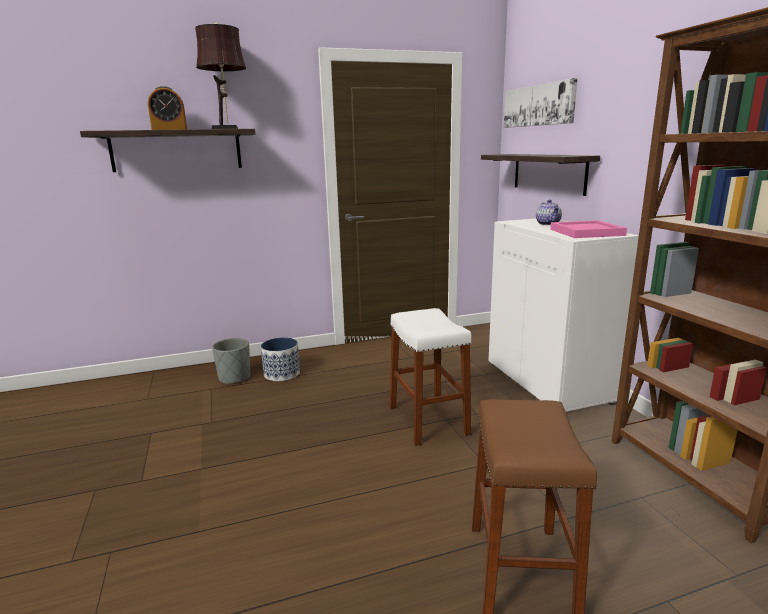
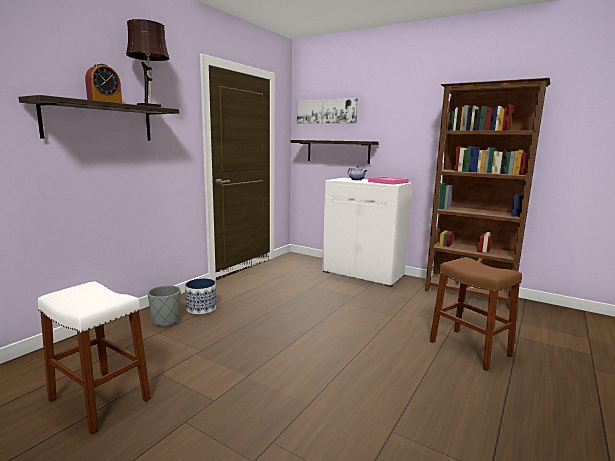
camera: 40 degrees left, 5 degrees down
white stool [390,308,472,446] -> white stool moved to [38,281,151,434]

